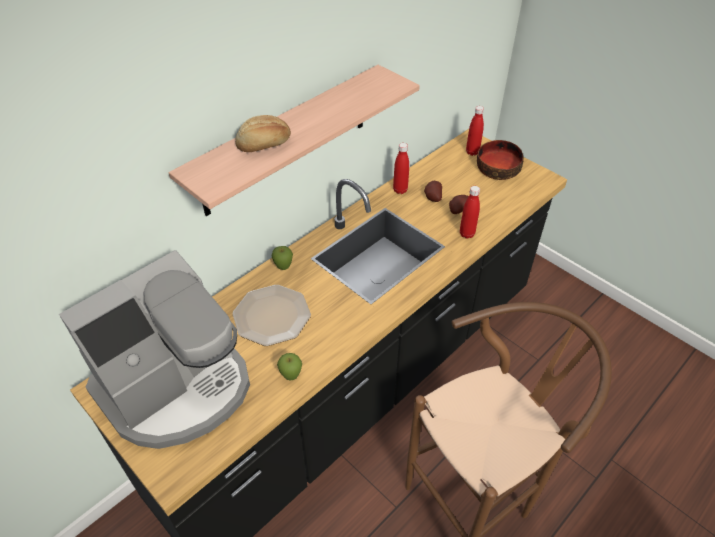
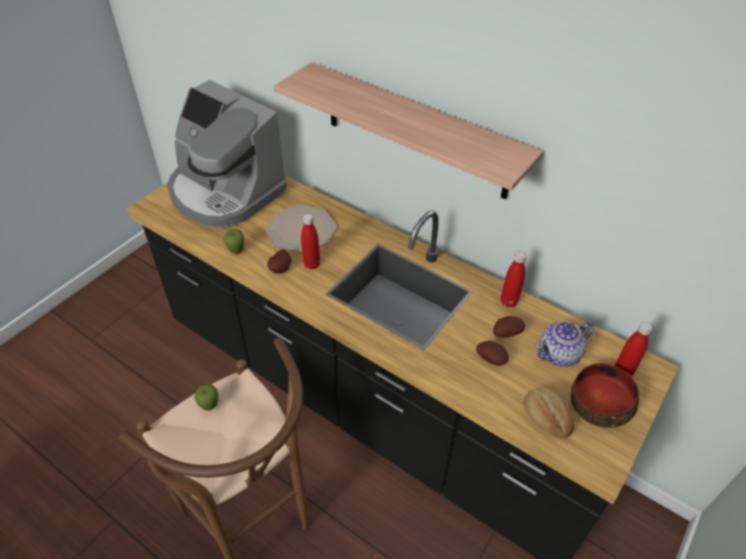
camera: 80 degrees right, 0 degrees up
bread [235,115,291,152] -> bread moved to [523,388,574,438]
apple [271,246,293,270] -> apple moved to [194,384,218,410]
red bottle [460,186,480,239] -> red bottle moved to [301,214,320,269]
none -> potato [267,249,291,274]
none -> teapot [535,321,594,367]

